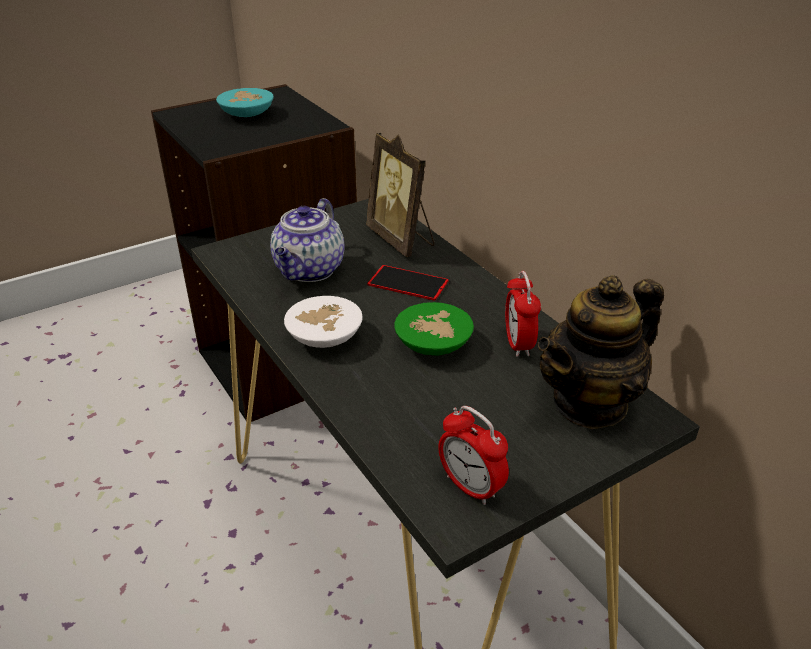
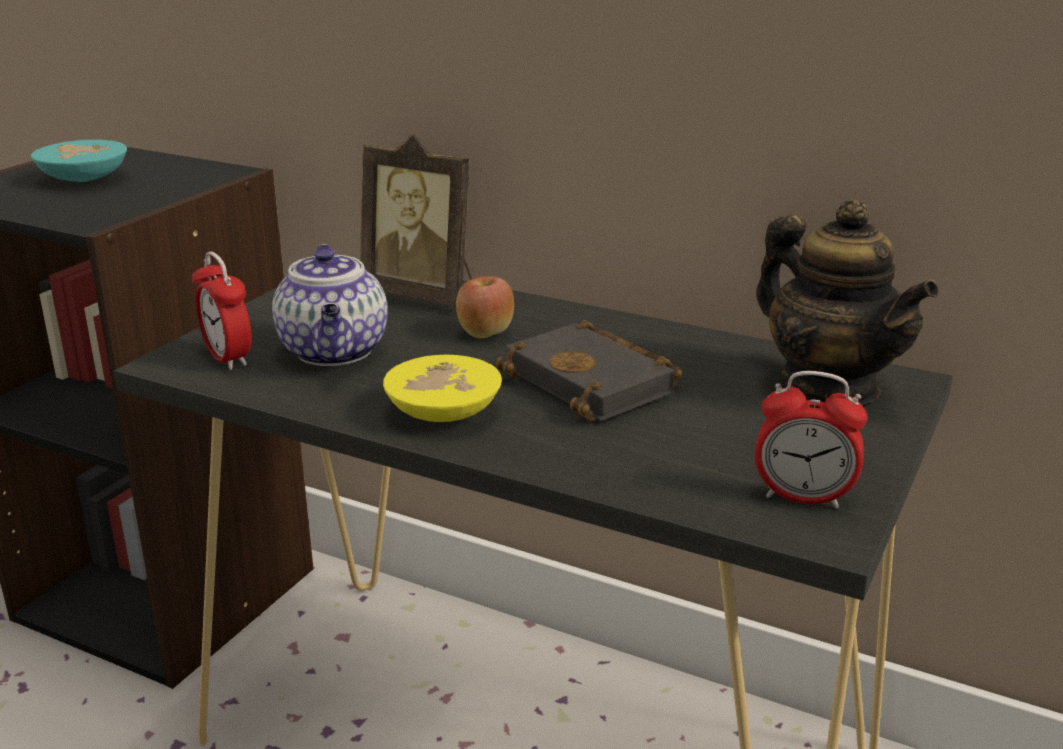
camera: 30 degrees left, 10 degrees down
white bowl [284,296,363,348] -> yellow bowl [383,355,502,422]
phone [367,265,449,300] -> apple [456,276,514,338]
green bowl [395,302,474,355] -> black book [496,320,682,421]
alarm clock [505,271,541,357] -> alarm clock moved to [192,252,252,370]
teapot [537,275,664,429] -> teapot turned 60 degrees counterclockwise [756,199,939,405]

